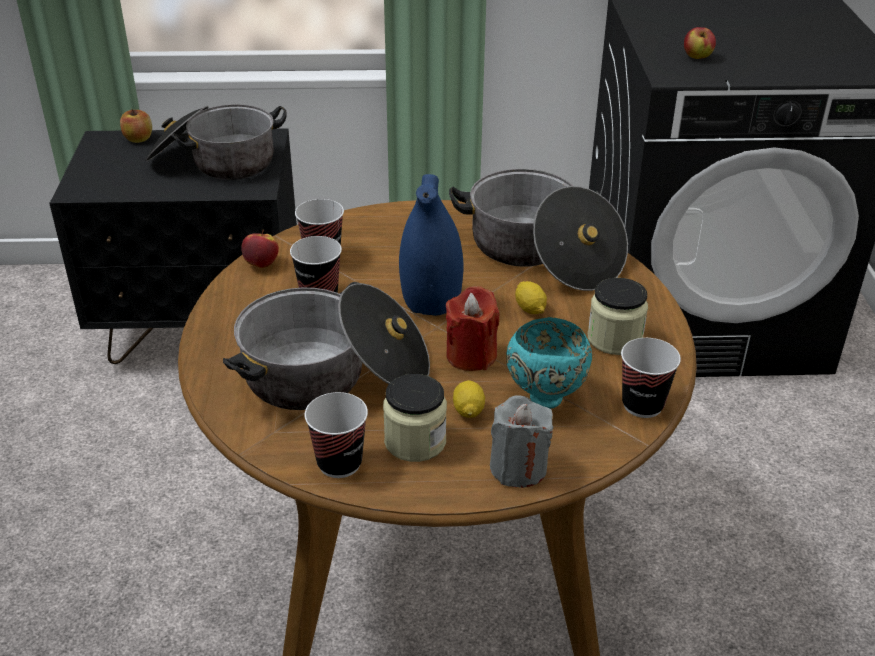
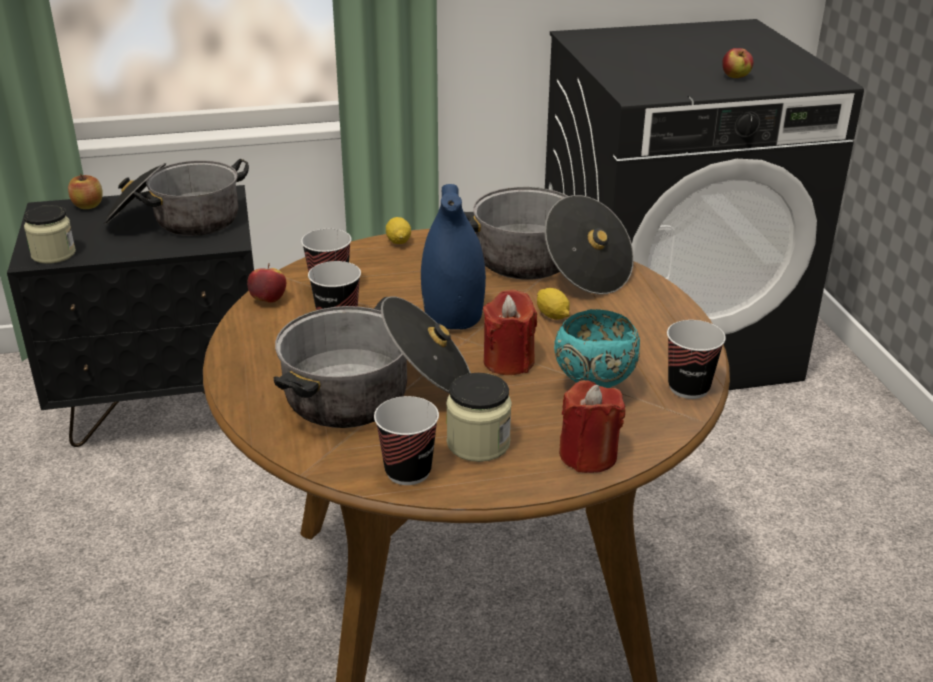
camera: 10 degrees left, 5 degrees down
lemon [453,380,485,418] -> lemon moved to [386,217,411,244]
grey candle [490,395,553,488] -> red candle [559,380,625,473]
jar [588,278,648,355] -> jar moved to [24,205,76,264]
apple [684,27,716,59] -> apple moved to [722,48,753,78]

